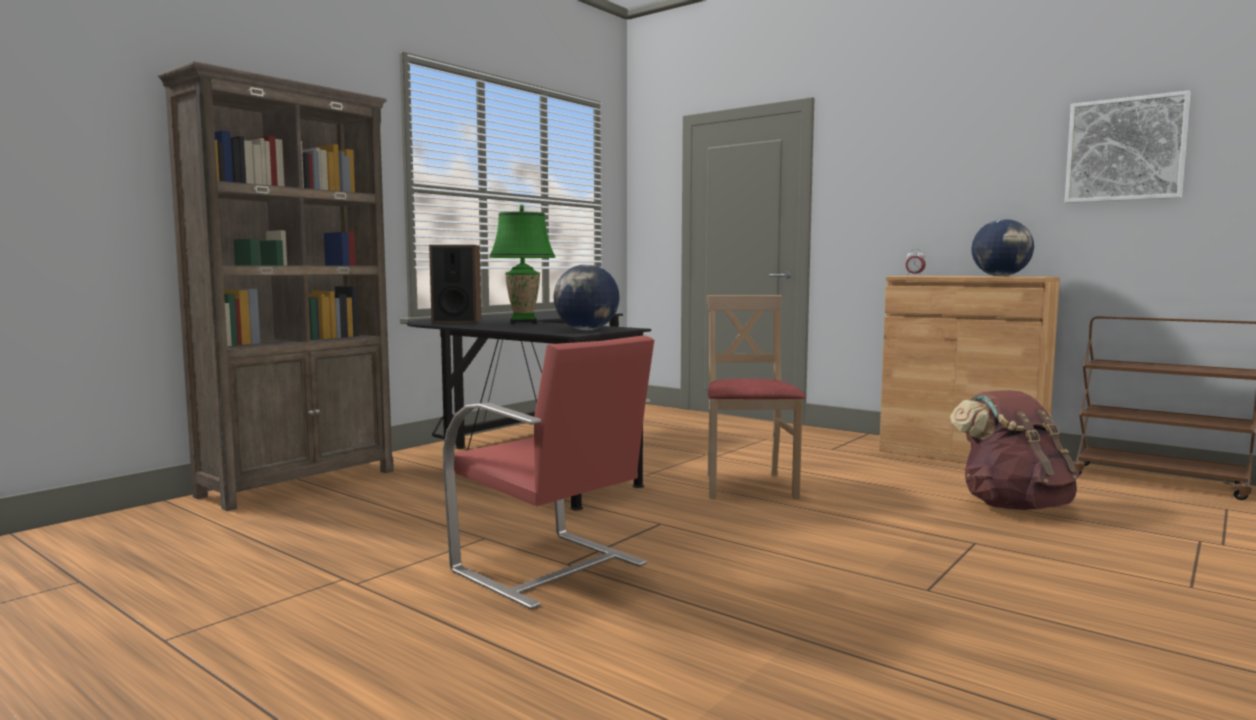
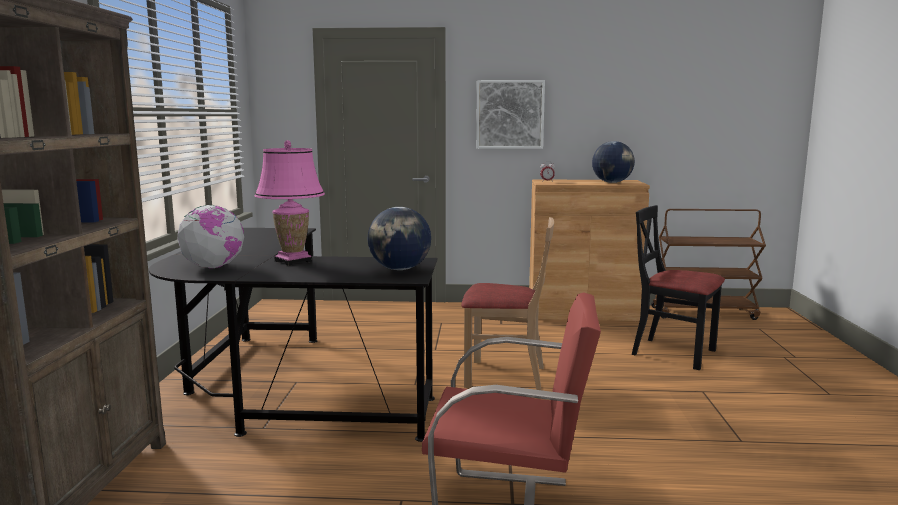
camera: 35 degrees left, 5 degrees up
speaker [429,245,481,323] -> globe [177,205,244,268]
green table lamp [489,205,556,324] -> pink table lamp [255,140,325,266]
beige chair [707,295,806,499] -> beige chair turned 135 degrees clockwise [461,217,554,390]
brown backpack [950,390,1080,510] -> black chair [631,205,725,370]
picture [1065,90,1190,203] -> picture moved to [476,80,545,149]

